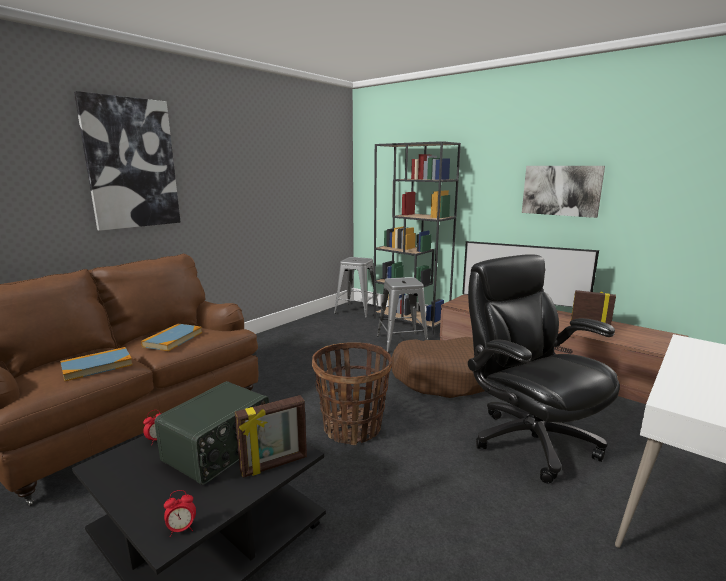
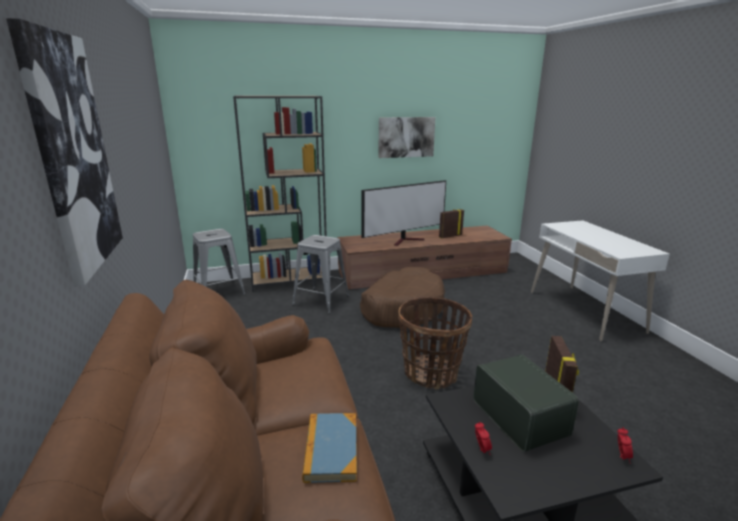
camera: 55 degrees left, 5 degrees up
book [141,324,202,351] -> none
black office chair [468,254,620,483] -> none

